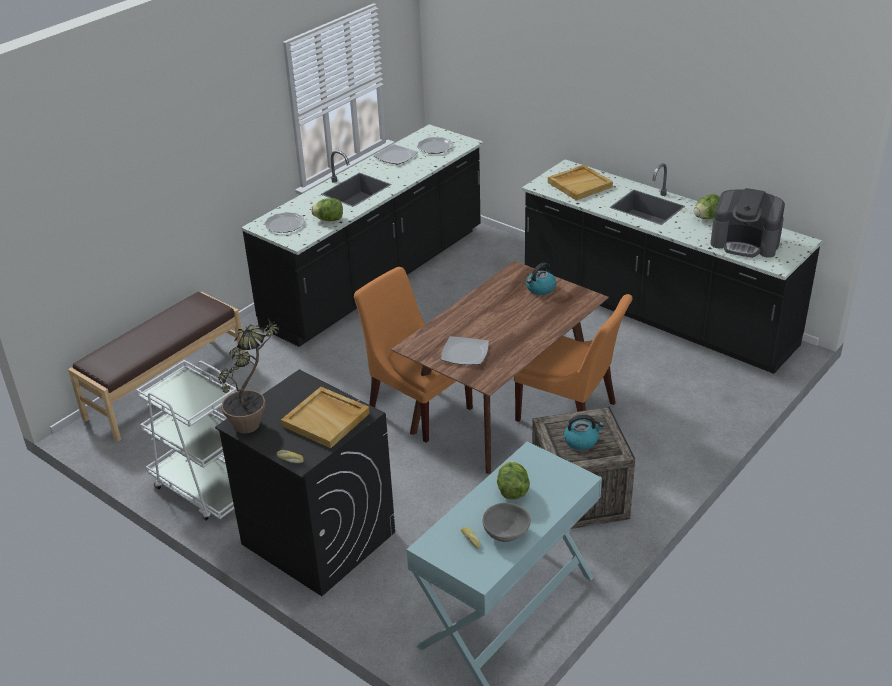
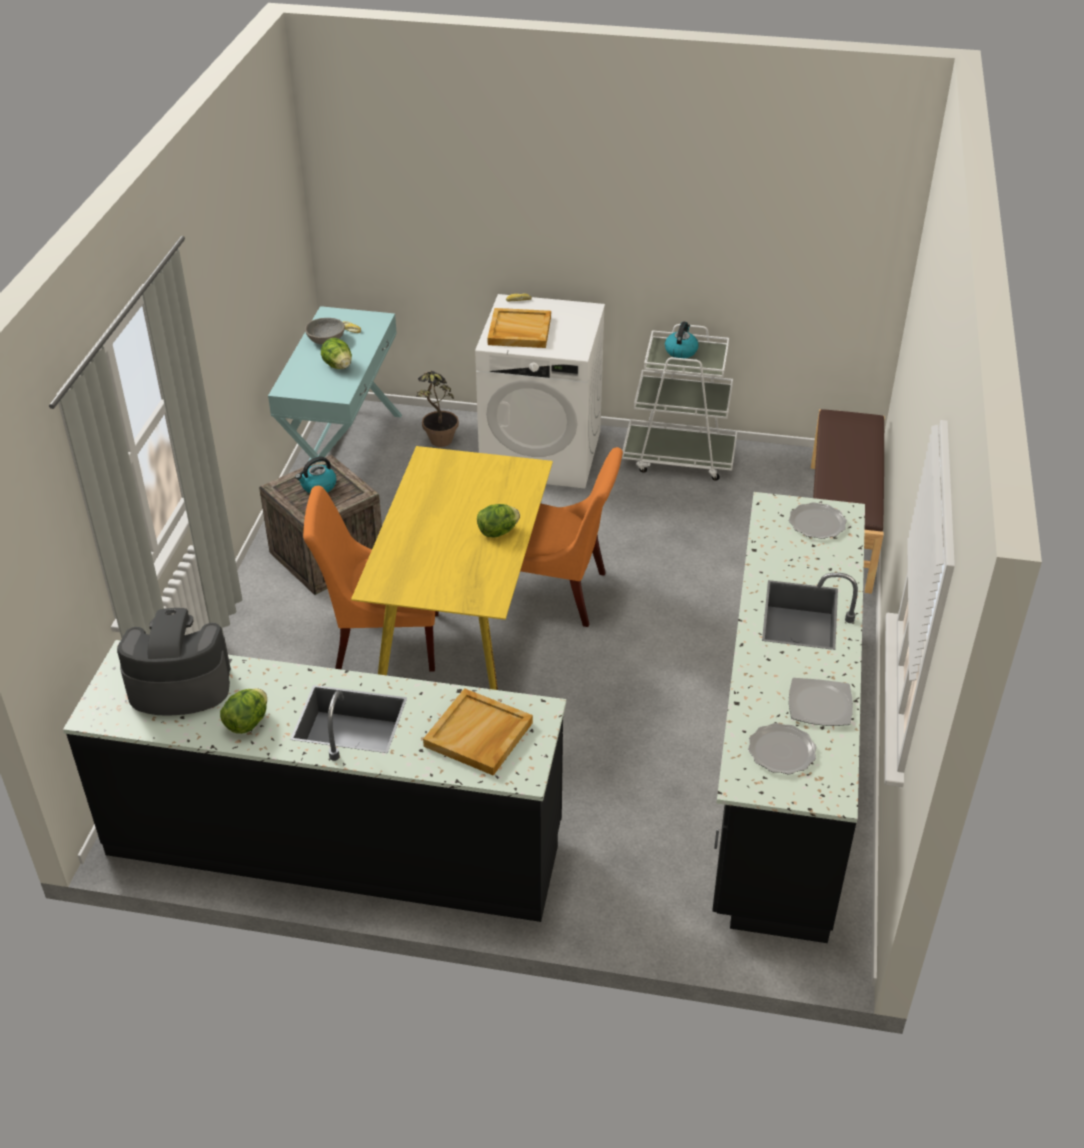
camera: 150 degrees right, 5 degrees up
black washing machine [215,369,395,596] -> white washing machine [475,294,605,489]
potted plant [218,319,280,434] -> potted plant moved to [416,371,459,447]
lettuce [311,198,343,222] -> lettuce moved to [477,504,520,538]
brown dining table [391,261,609,474] -> yellow dining table [351,446,553,690]
plate [441,336,489,365] -> none
kettle [526,262,556,295] -> kettle moved to [665,321,699,358]

